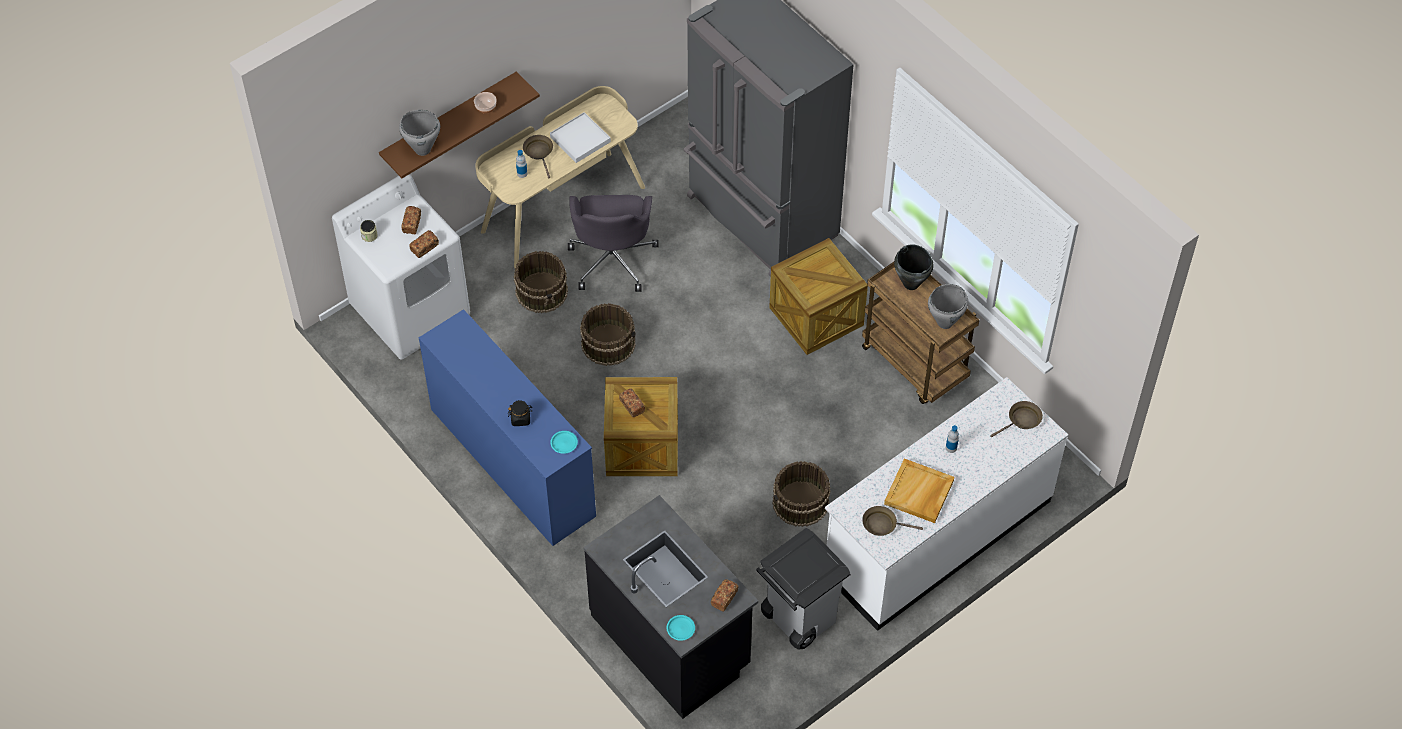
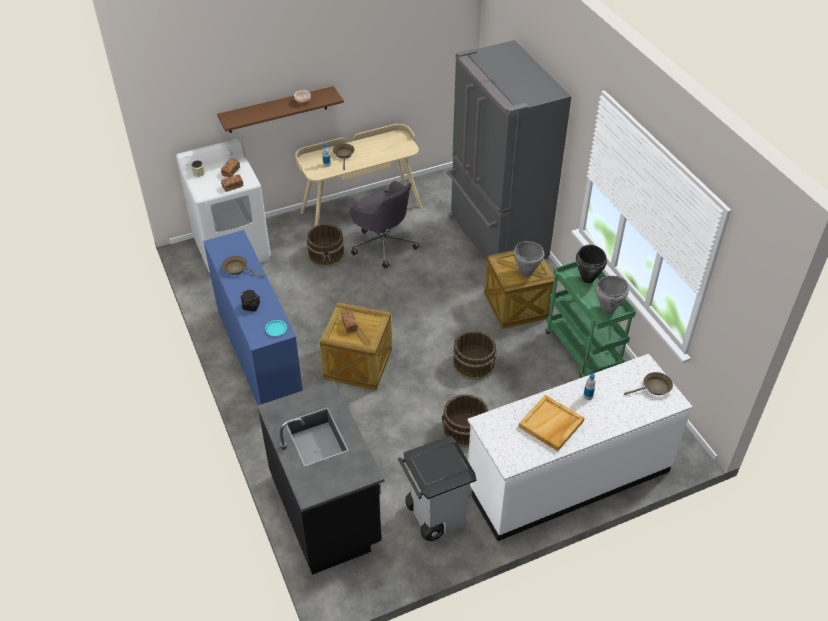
camera: 15 degrees right, 10 degrees down
grey cooking pot [399,110,440,156] -> grey cooking pot moved to [513,241,544,277]
white tray [550,112,611,163] -> none
grey office chair [568,195,659,292] -> grey office chair turned 60 degrees counterclockwise [349,181,420,268]
brown bucket [580,303,636,366] -> brown bucket moved to [452,330,497,380]
turquoise plate [667,615,695,641] -> none
bread [711,579,738,612] -> none
brown cart [862,262,979,404] -> green cart [545,262,636,378]
brown frying pan [862,506,923,536] -> brown frying pan moved to [222,256,264,277]

